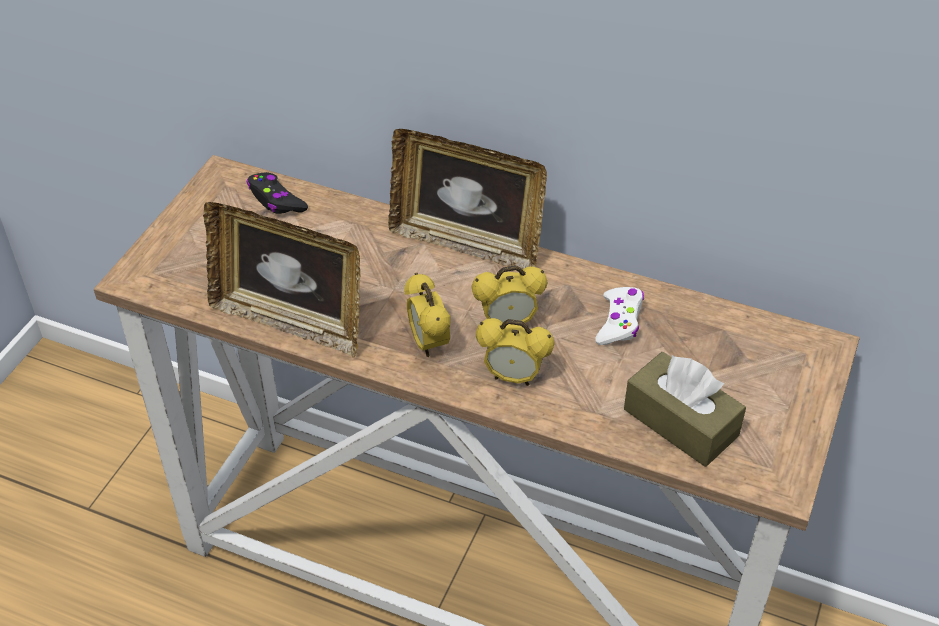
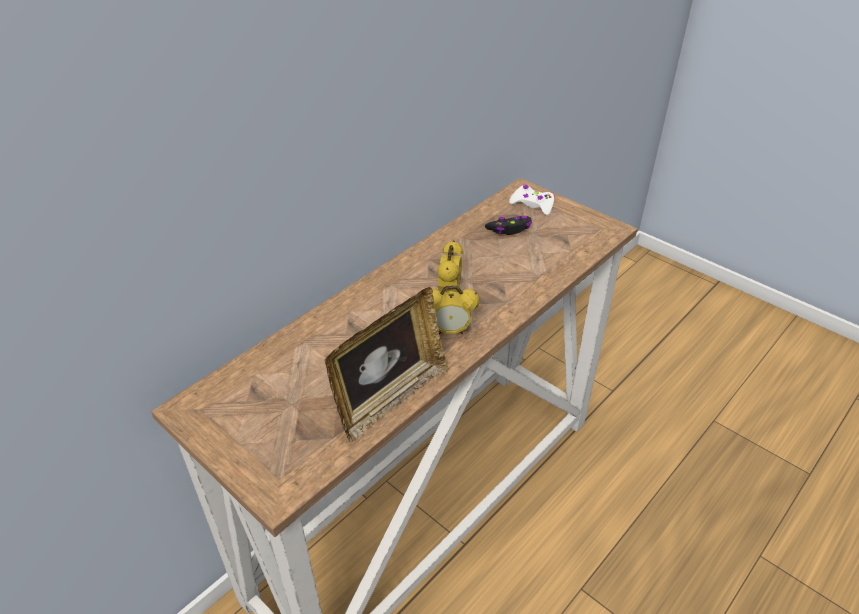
camera: 70 degrees left, 5 degrees down
black game controller [247,172,308,214] -> black game controller moved to [485,216,532,235]
picture frame [388,129,547,270] -> none
alarm clock [476,318,554,386] -> none
white game controller [595,287,644,345] -> white game controller moved to [509,185,555,215]
brown tissue box [624,352,746,467] -> none

